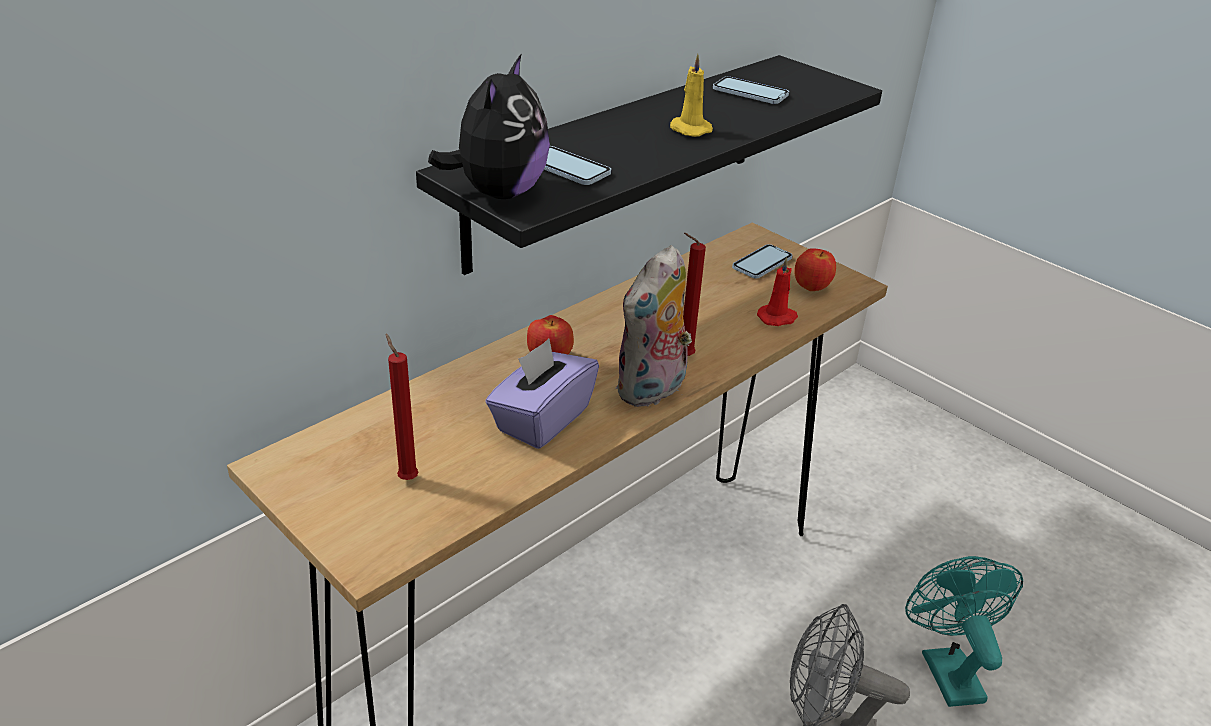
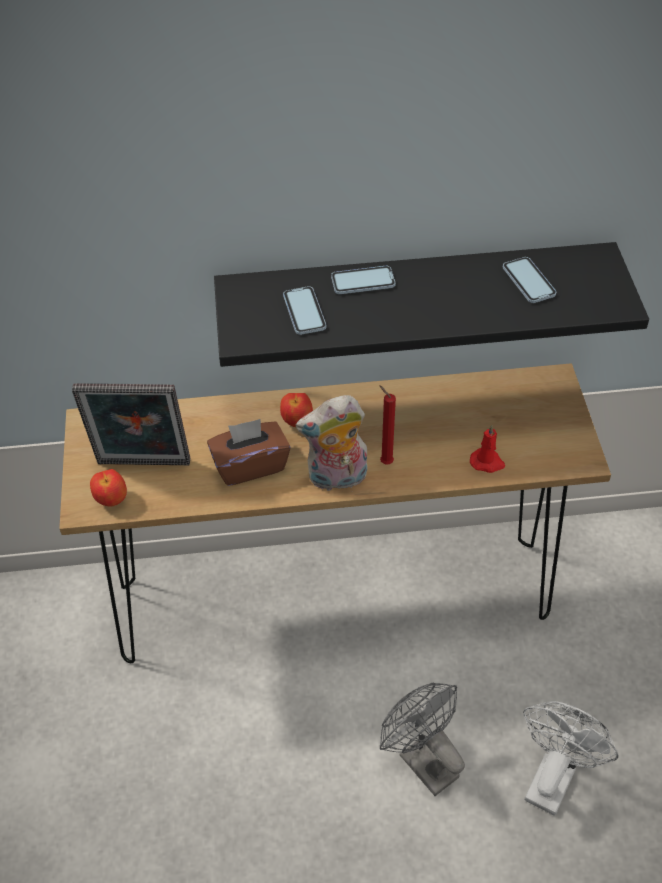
camera: 40 degrees right, 15 degrees up
red candle [386,334,419,480] -> picture frame [72,383,190,466]
plush toy [428,53,550,199] -> none
purple tissue box [485,339,599,449] -> brown tissue box [207,419,291,486]
yellow candle [670,54,713,137] -> none
phone [732,244,793,279] -> phone moved to [331,266,396,294]
apple [794,248,836,291] -> apple moved to [90,469,127,507]
turquoise fan [905,556,1023,707] -> white fan [523,701,619,816]

